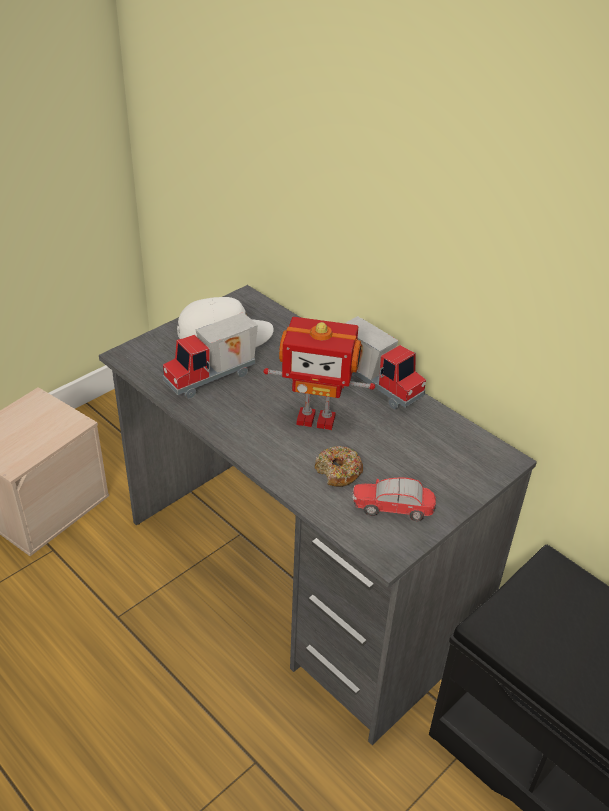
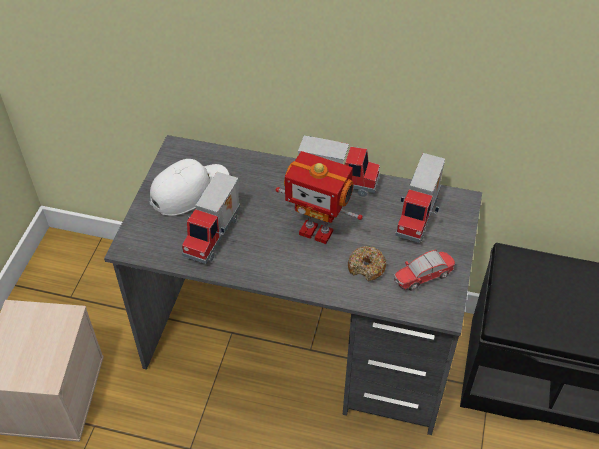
camera: 30 degrees left, 10 degrees up
toy robot [263,317,375,430] -> toy robot turned 45 degrees clockwise [275,151,363,244]
none -> toy truck [395,153,445,243]

